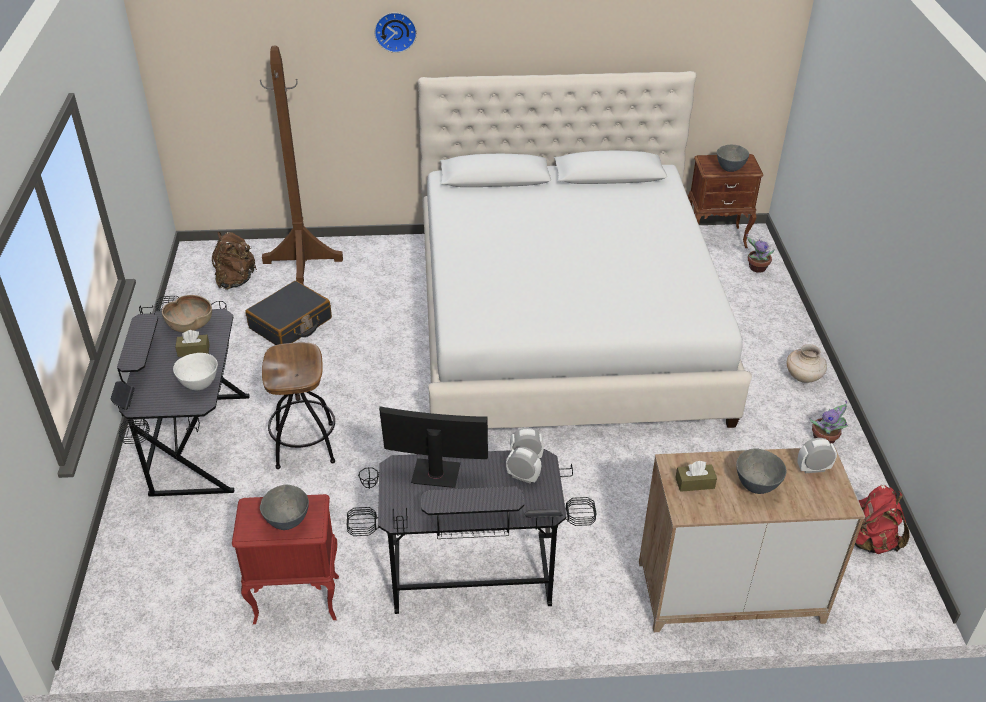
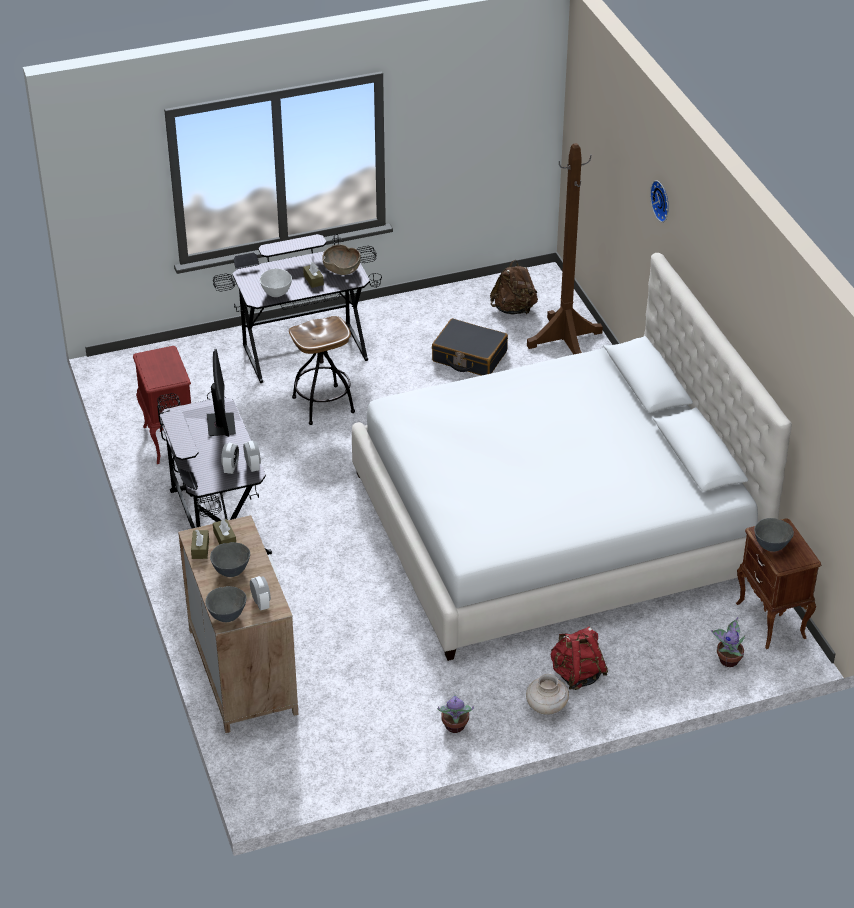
camera: 75 degrees right, 0 degrees up
grey bowl [260,485,309,530] -> grey bowl moved to [205,586,247,622]
red backpack [855,485,910,554] -> red backpack moved to [550,627,608,690]
none -> brown tissue box [191,529,209,559]

